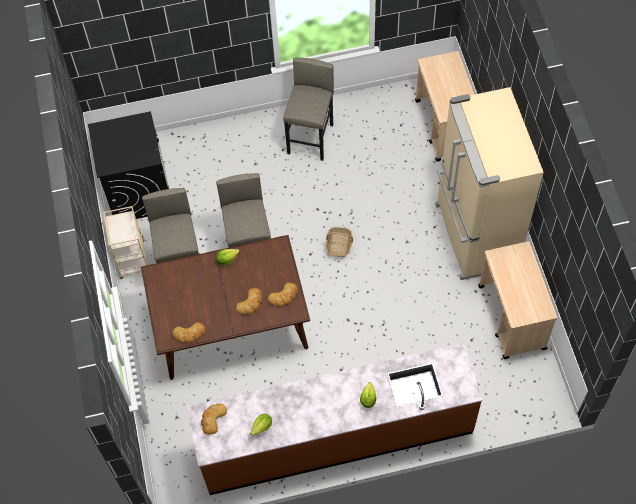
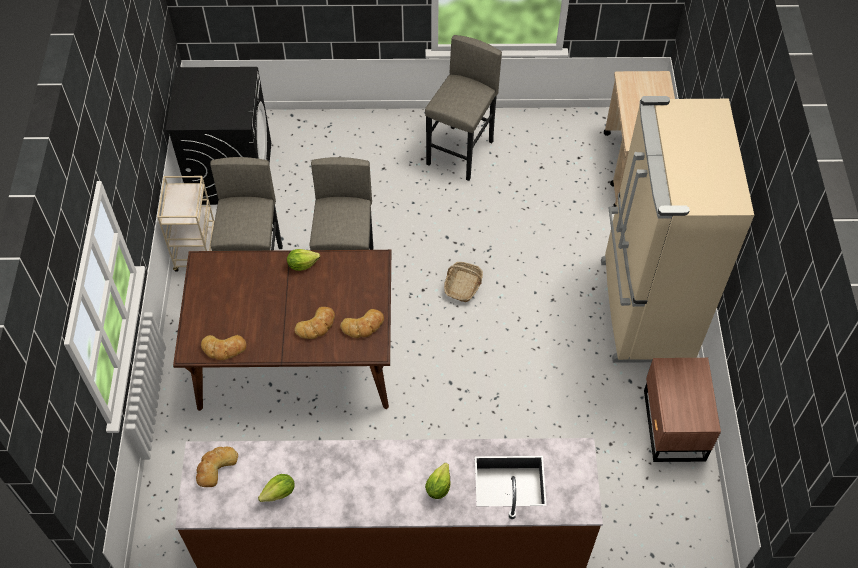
camera: 10 degrees right, 5 degrees down
beige cart [478,241,557,359] -> brown nightstand [644,358,721,462]

